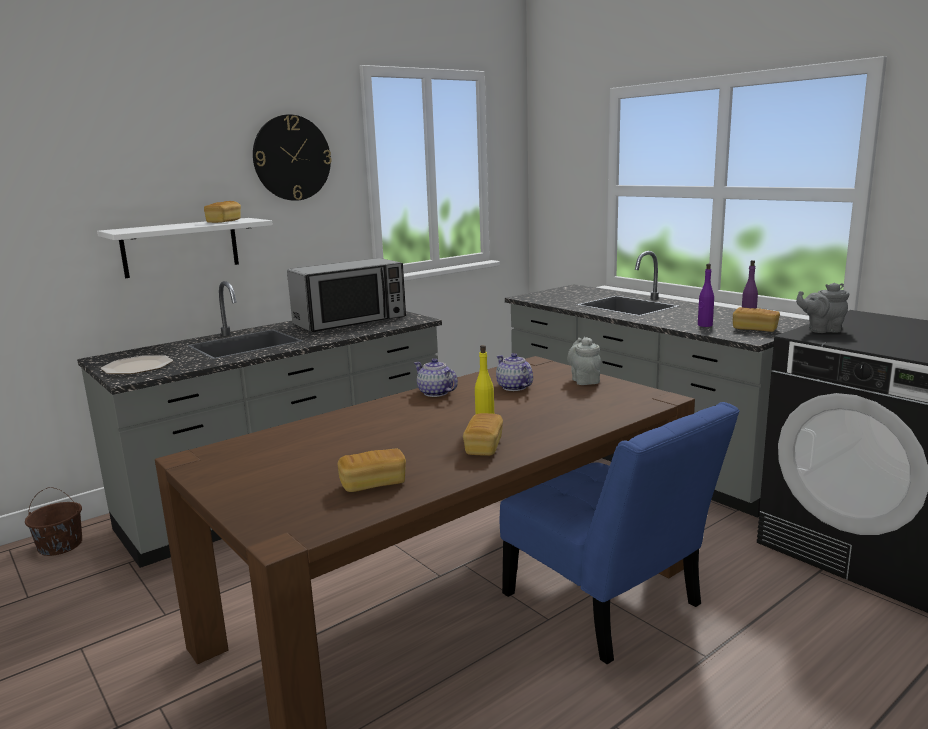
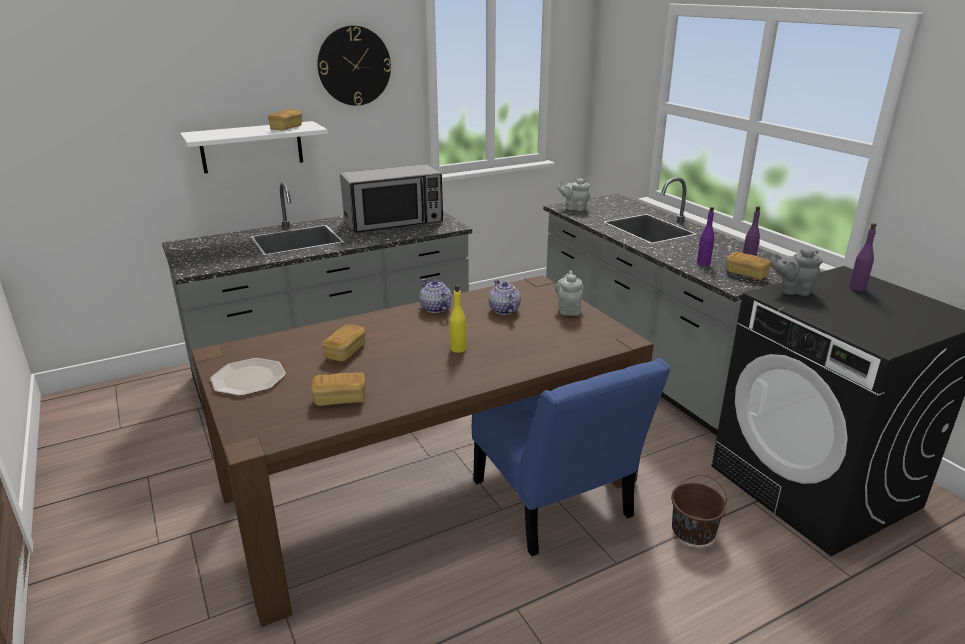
camera: 10 degrees right, 10 degrees up
brown bucket [25,487,82,556] -> brown bucket moved to [671,475,727,545]
plate [101,355,173,374] -> plate moved to [210,358,286,396]
bread [463,413,503,456] -> bread moved to [322,324,365,362]
none -> grey teapot [558,178,590,211]
none -> purple bottle [849,223,877,291]

